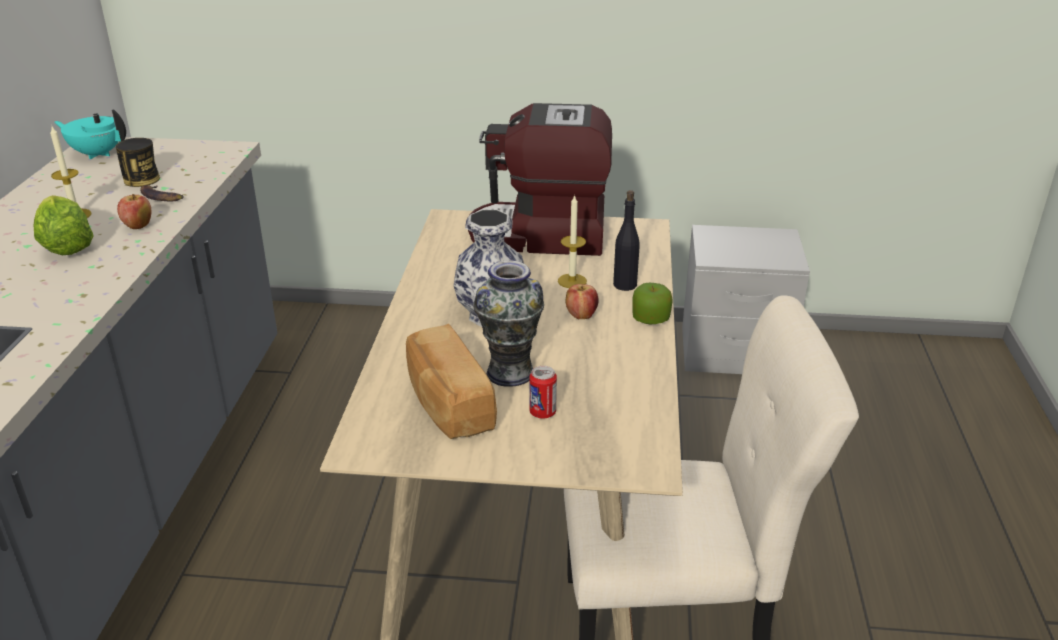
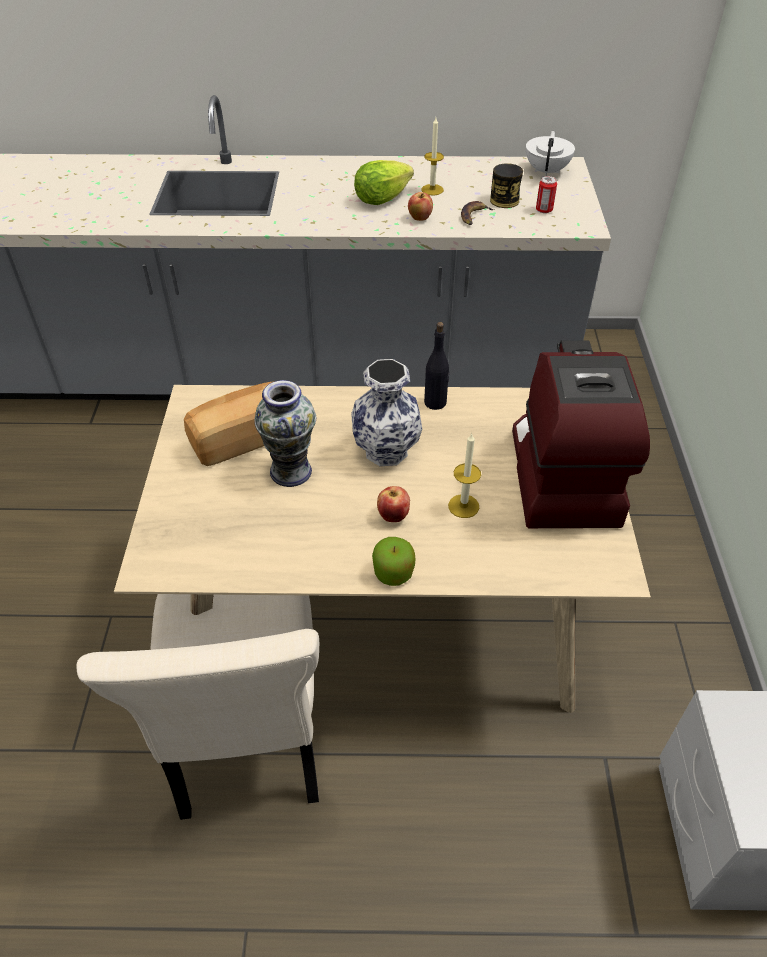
camera: 85 degrees right, 15 degrees up
turquoise teapot [54,109,126,159] -> white teapot [526,131,575,176]
can [530,366,557,419] -> can moved to [536,176,557,213]
black bottle [613,190,640,291] -> black bottle moved to [424,322,450,410]

